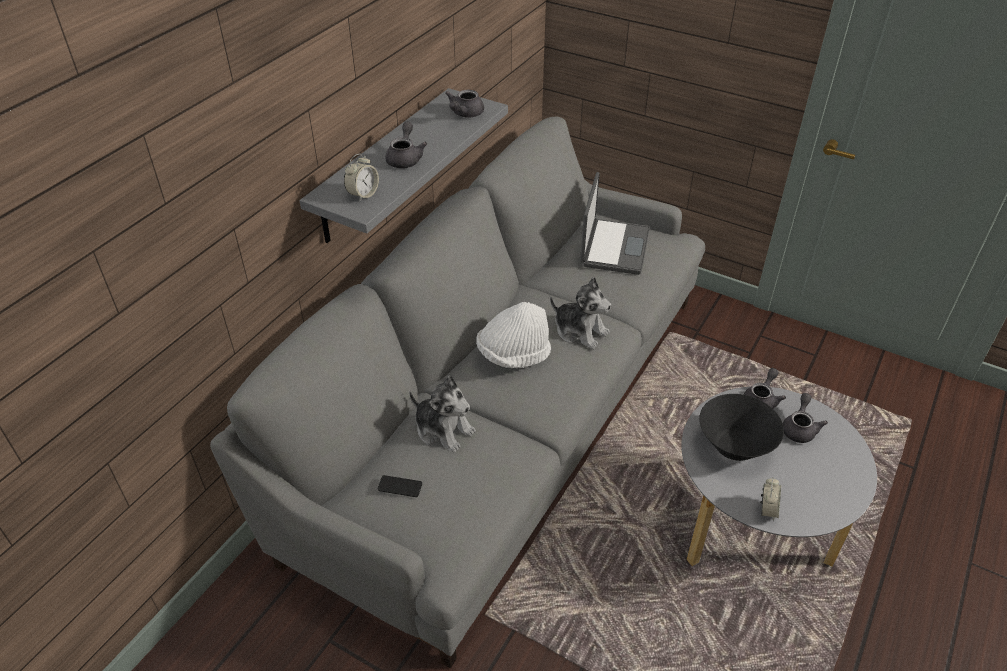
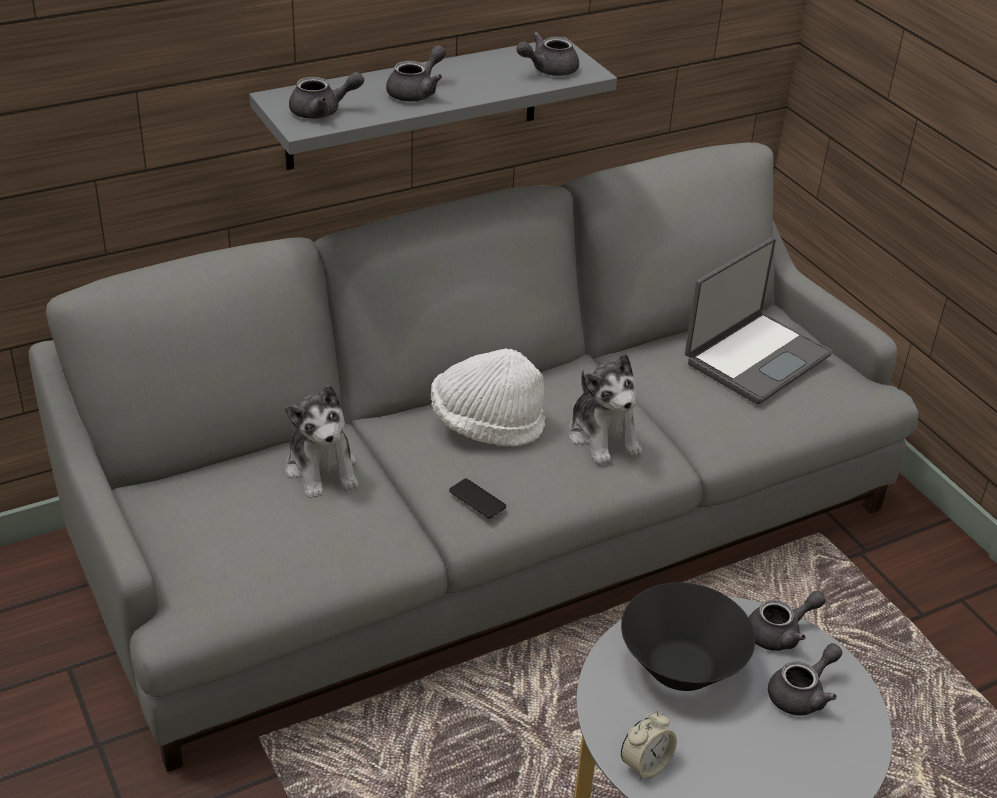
camera: 30 degrees right, 5 degrees down
alarm clock [344,154,379,202] -> grey teapot [289,72,364,119]
phone [378,475,422,497] -> phone moved to [449,478,506,519]

